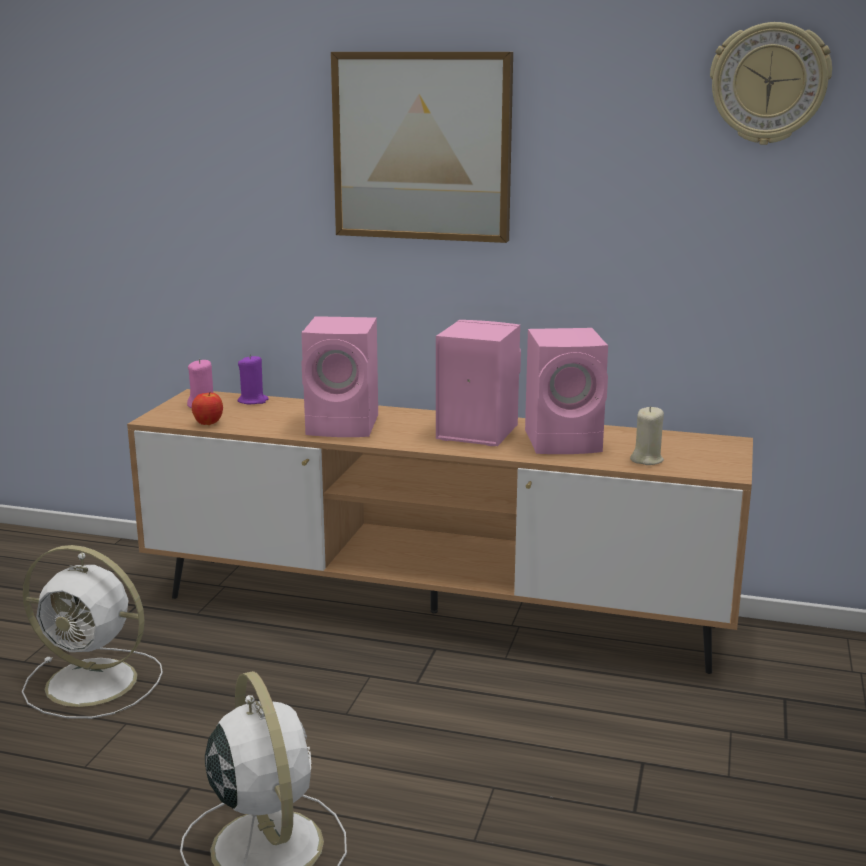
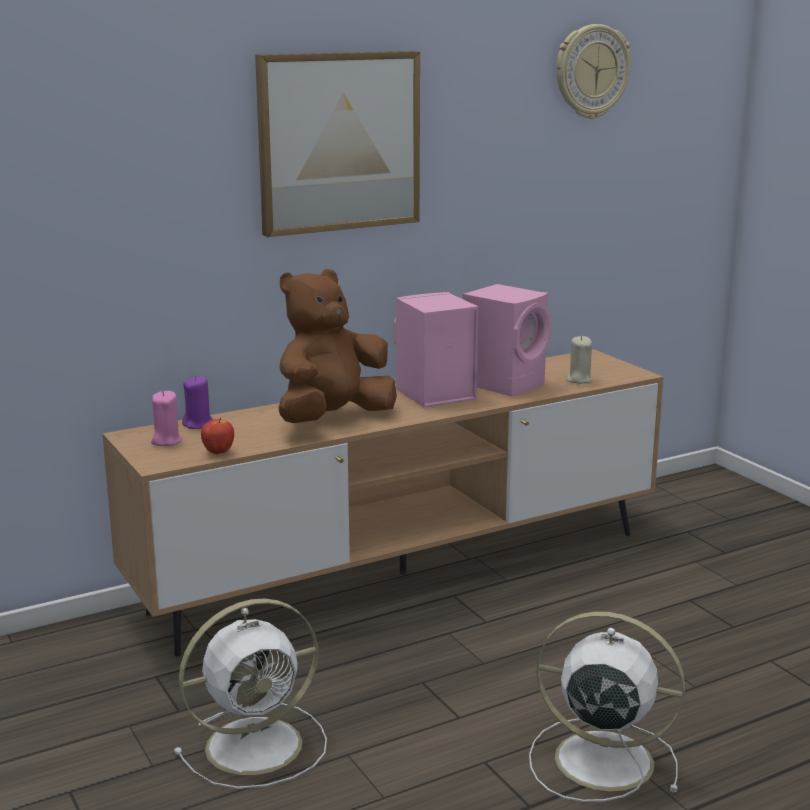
camera: 45 degrees left, 0 degrees up
pink speaker [301,316,378,437] -> brown plush toy [278,269,397,423]

